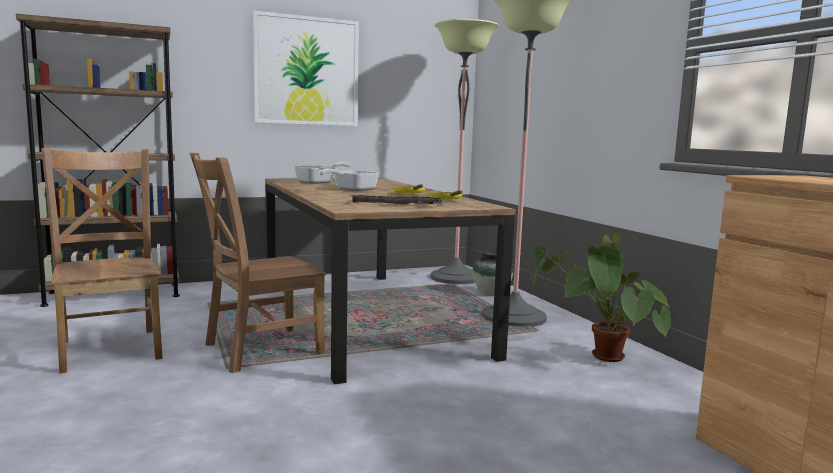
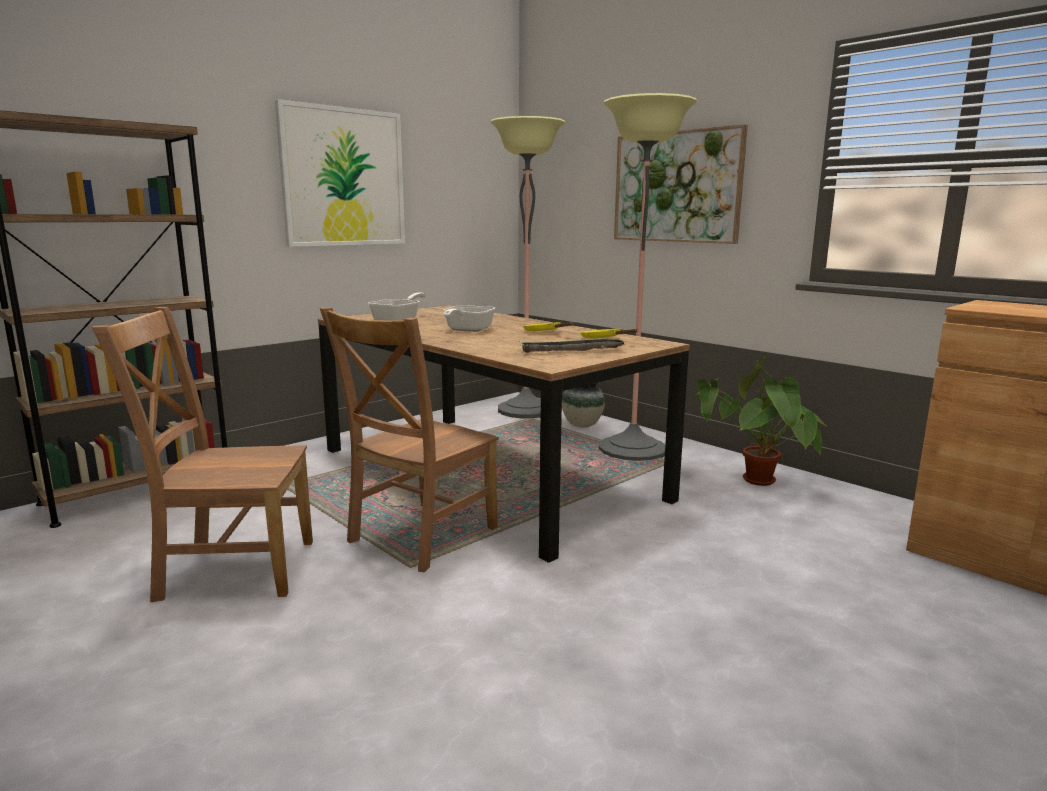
camera: 20 degrees left, 5 degrees up
brown chair [41,148,163,373] -> brown chair turned 45 degrees counterclockwise [92,307,313,602]
none -> picture [614,125,748,244]

